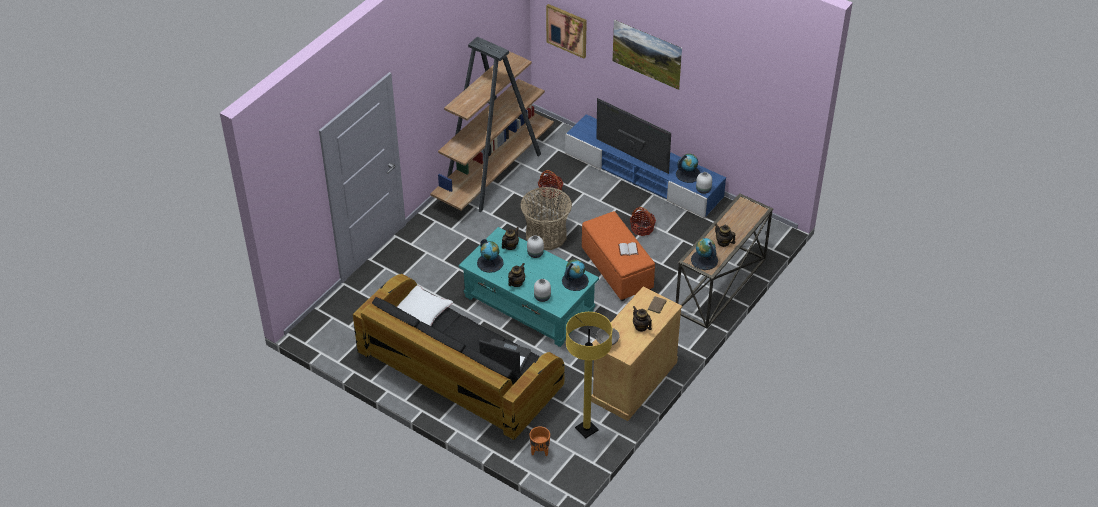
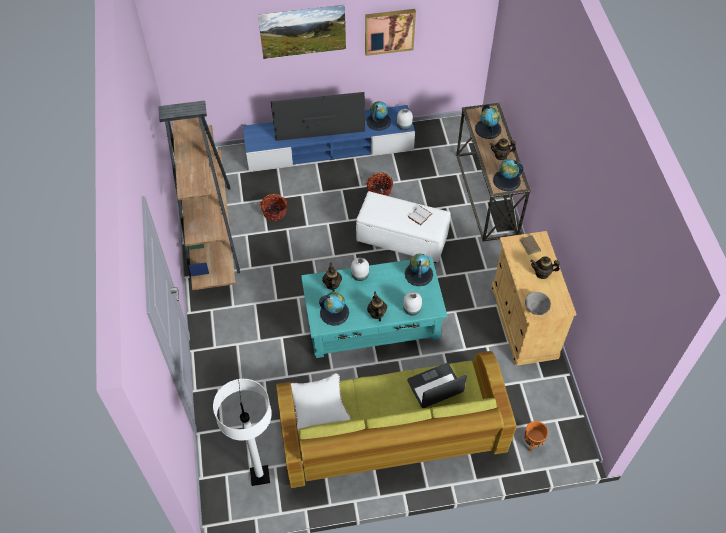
camera: 45 degrees left, 10 degrees up
black sofa [353,274,565,440] -> green sofa [276,351,517,488]
basket [520,187,572,250] -> none
picture [546,4,587,59] -> picture moved to [365,9,416,56]
yellow floor lamp [566,312,612,439] -> none
orange ottoman [582,211,655,301] -> white ottoman [356,191,451,263]
none -> white floor lamp [213,379,272,486]
none -> globe [475,104,501,139]

